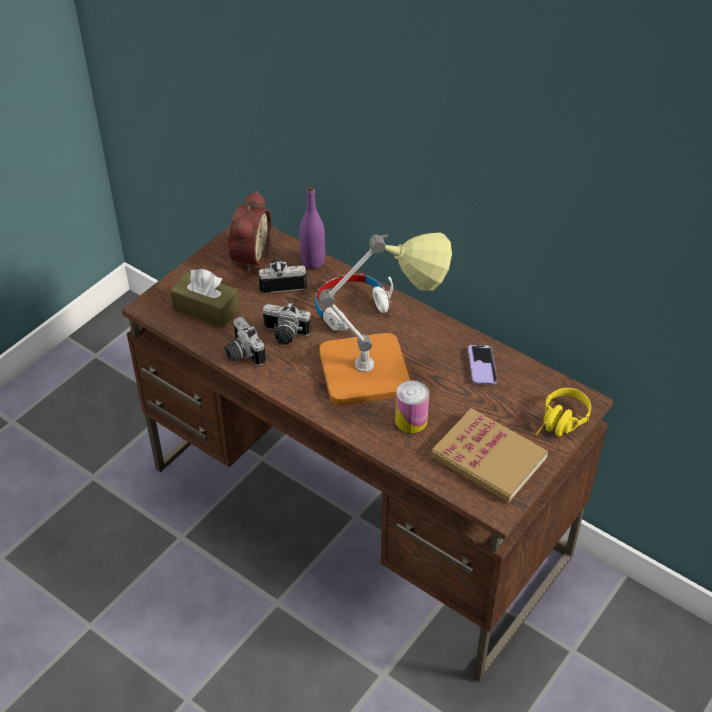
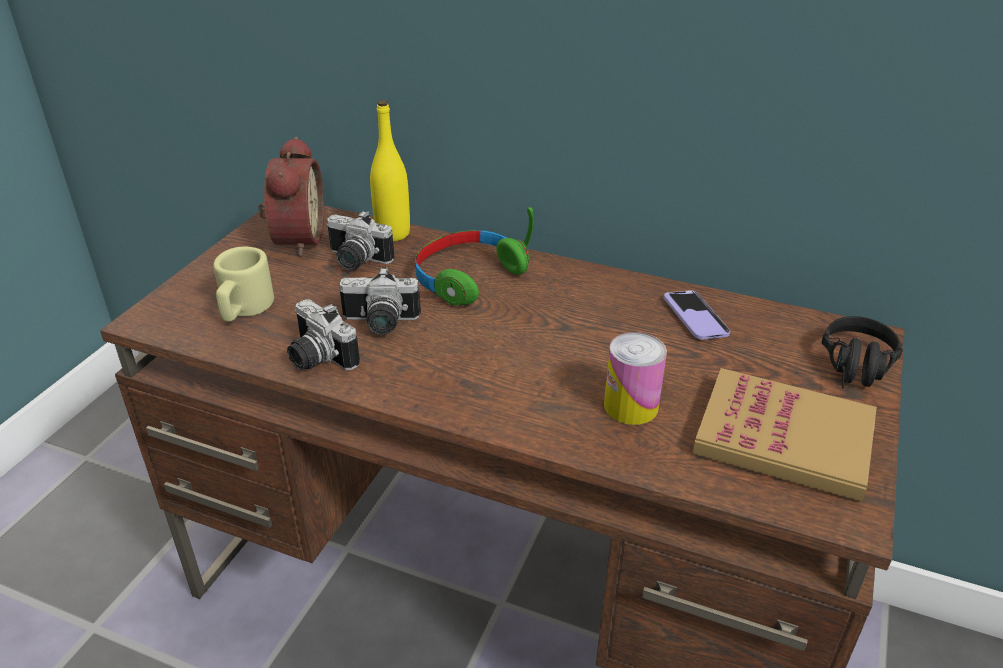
camera: 15 degrees left, 10 degrees down
brown tissue box [170,269,240,327] -> beige mug [213,247,274,322]
camera [259,259,307,293] -> camera turned 135 degrees counterclockwise [326,211,394,270]
purple bottle [300,186,325,269] -> yellow bottle [370,100,410,241]
white headphones [315,274,393,331] -> green headphones [415,207,533,306]
table lamp [319,233,452,405] -> none
yellow headphones [536,388,591,436] -> black headphones [822,316,903,388]

